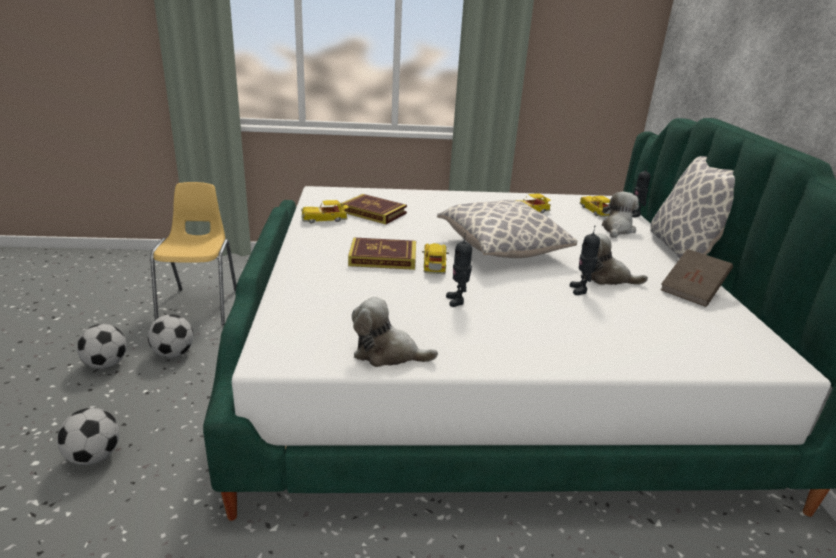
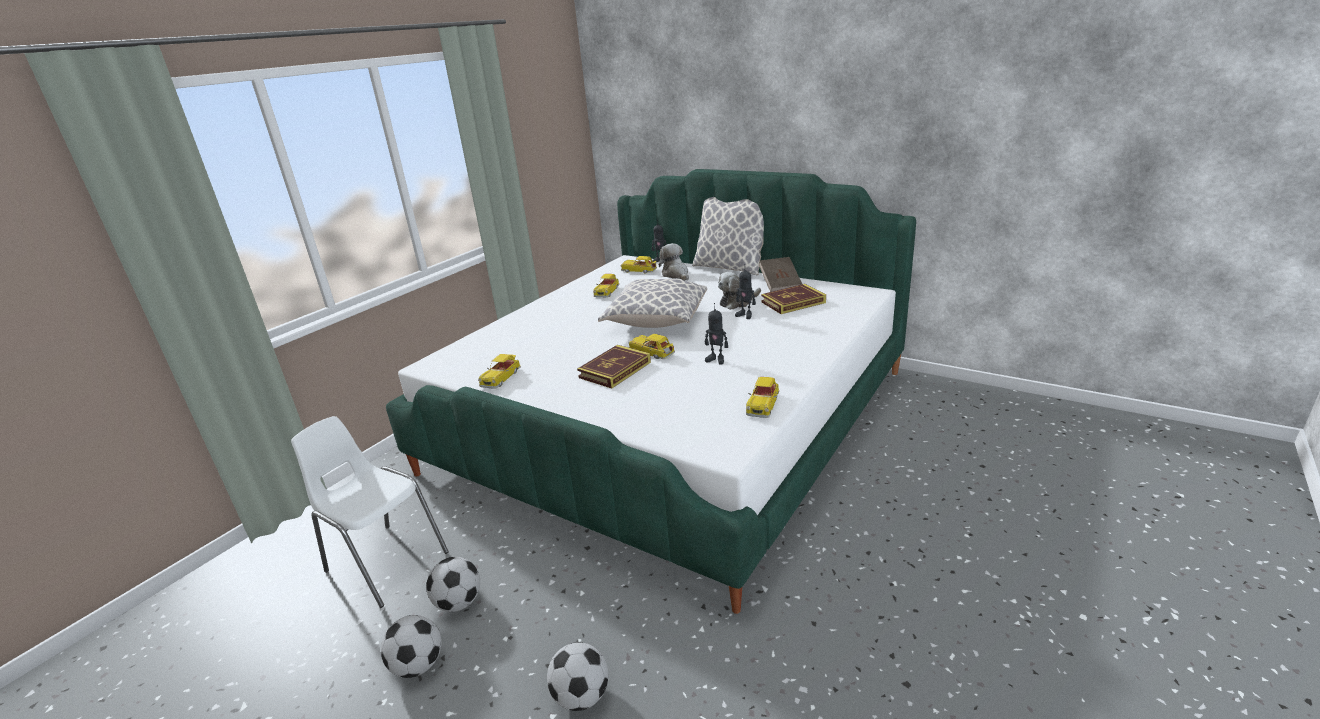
camera: 50 degrees left, 0 degrees up
yellow chair [150,182,237,325] -> white chair [291,416,449,608]
book [340,194,407,225] -> book moved to [761,284,826,314]
plush toy [352,297,438,367] -> toy car [746,377,779,418]

